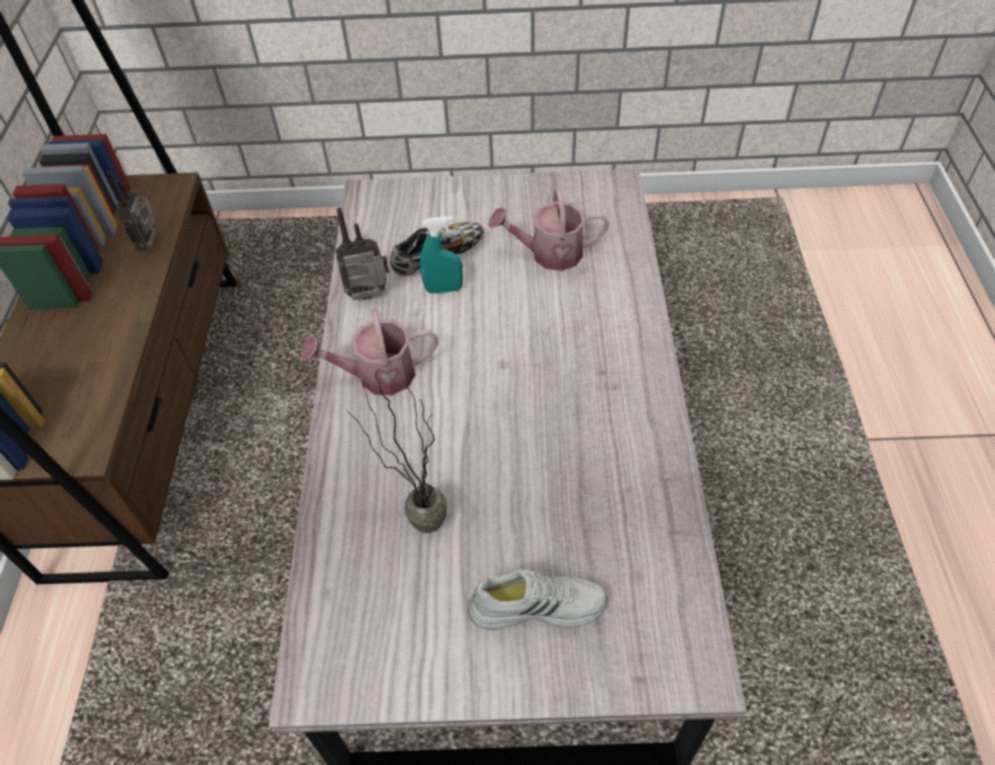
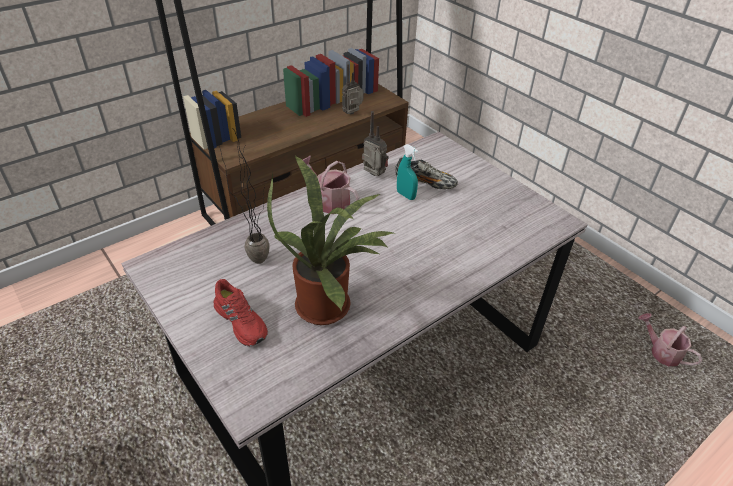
camera: 50 degrees right, 10 degrees down
white shoe [468,570,608,630] -> red shoe [213,279,268,347]
watering can [488,189,609,271] -> watering can moved to [638,313,702,366]
none -> potted plant [267,155,396,325]

